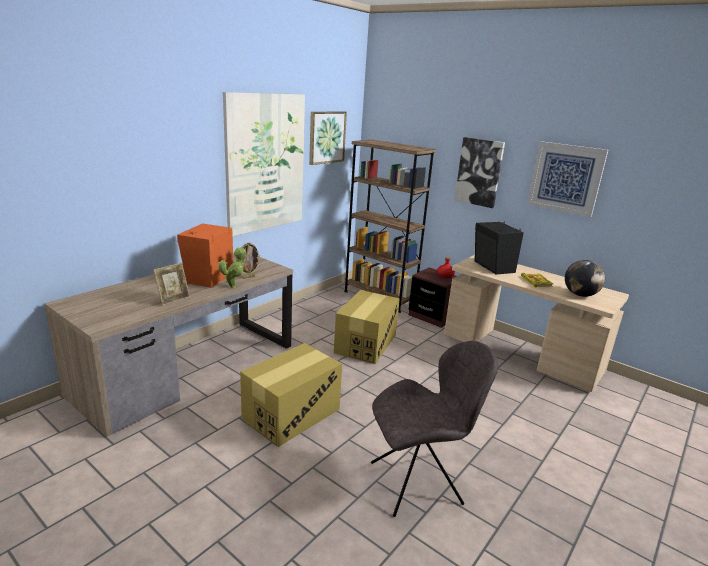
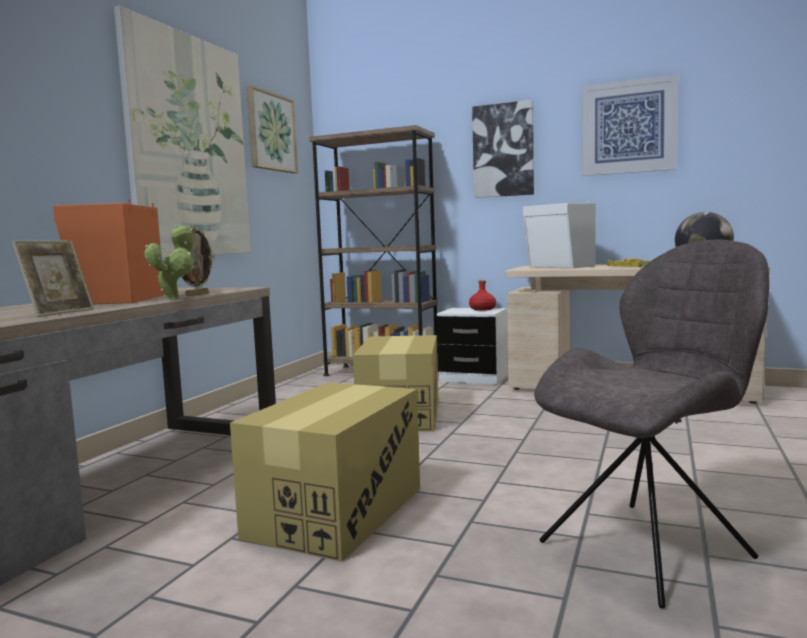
camera: 15 degrees left, 15 degrees down
brown nightstand [409,267,456,328] -> white nightstand [436,308,508,385]
black speaker [475,222,524,274] -> white speaker [523,201,596,268]

